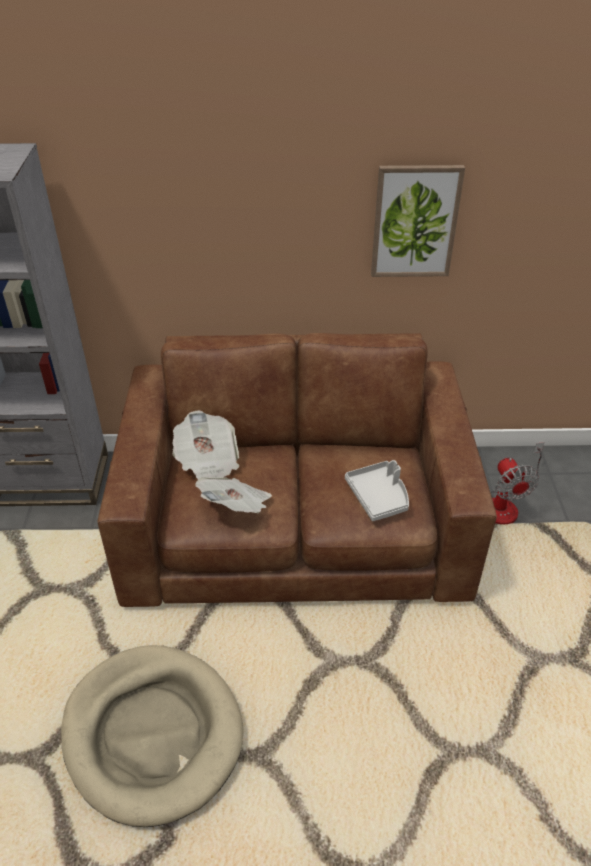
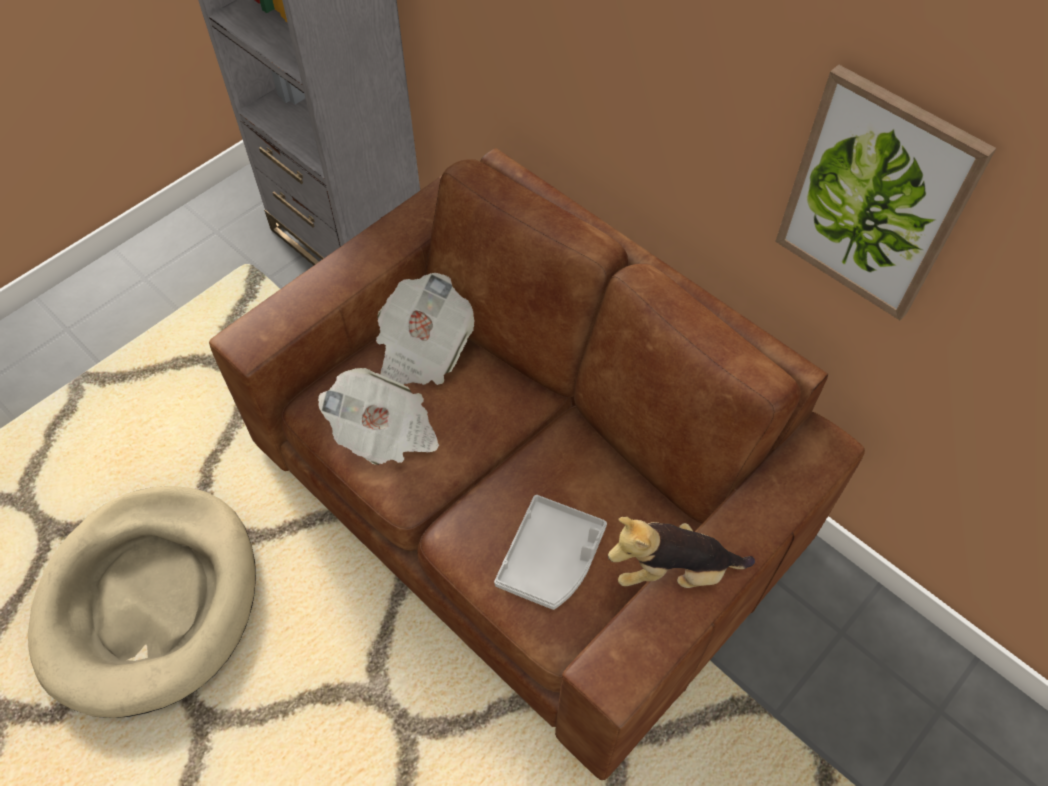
camera: 45 degrees right, 15 degrees up
fan [490,442,544,524] -> none
none -> plush toy [608,517,755,588]

